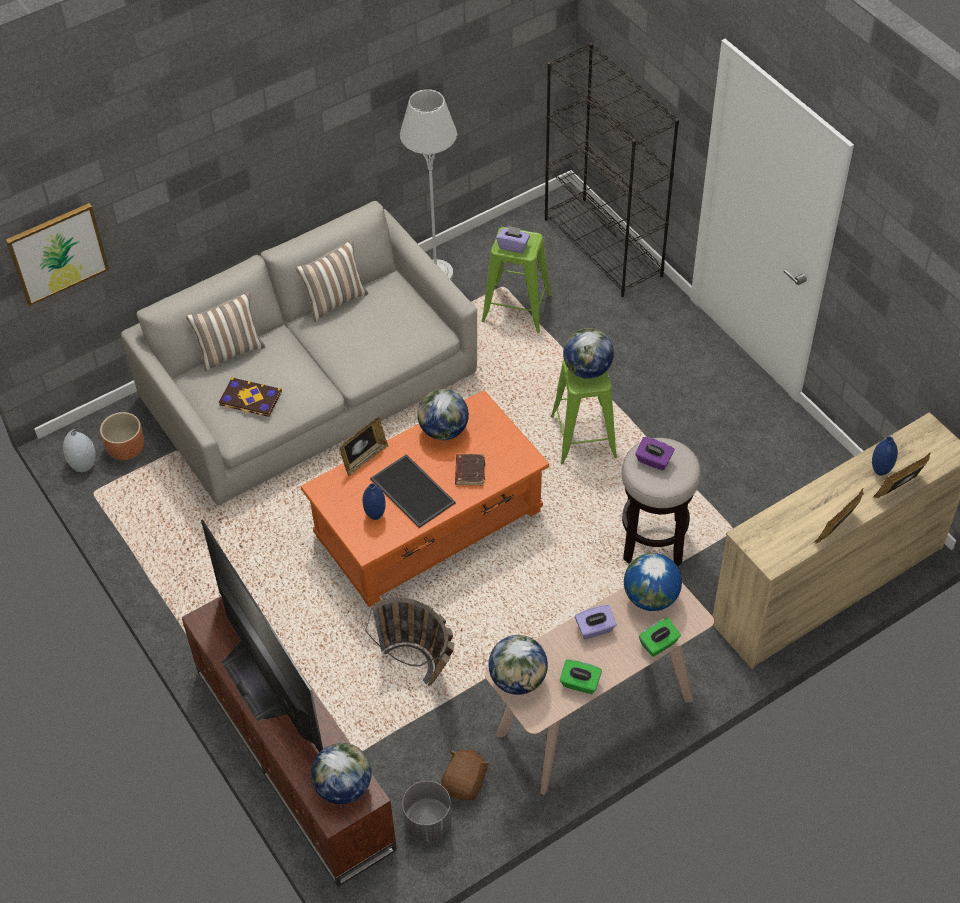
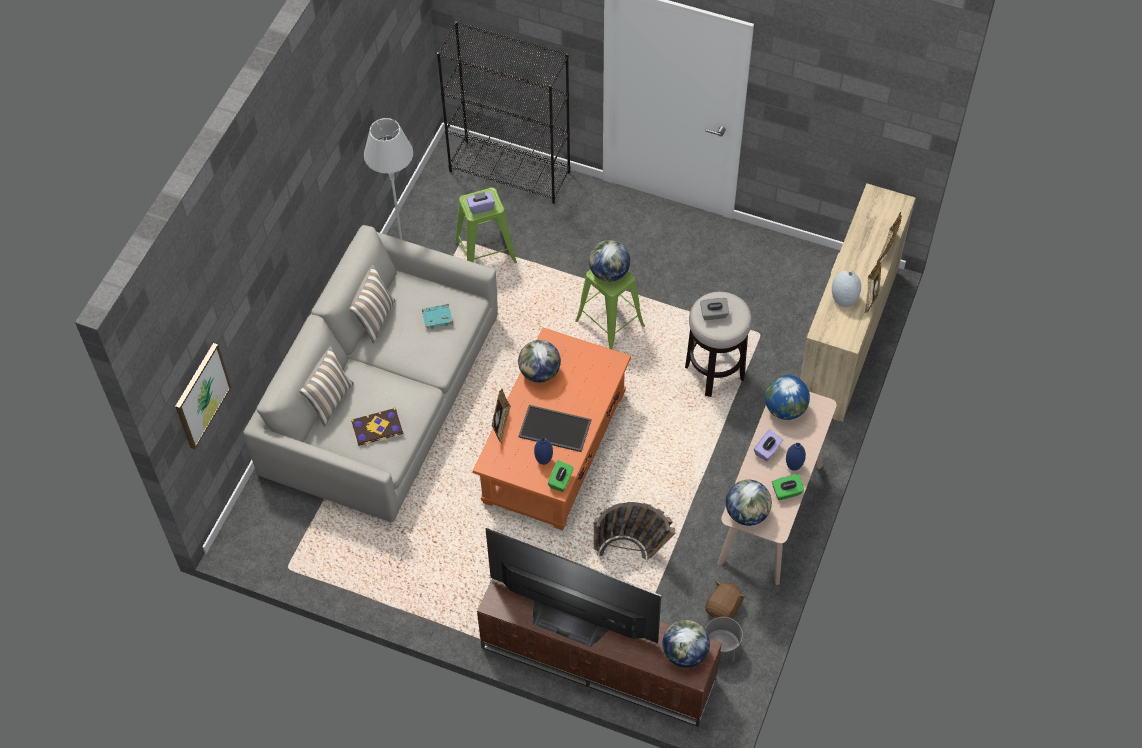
camera: 35 degrees left, 5 degrees up
grey vase [63,429,96,472] -> grey vase moved to [832,271,861,307]
brown planter [100,412,144,460] -> none
brown plush toy [442,750,489,801] -> brown plush toy turned 45 degrees clockwise [706,581,745,619]
brown book [455,454,485,485] -> none
purple tissue box [635,437,675,471] -> grey tissue box [700,298,729,320]
green tissue box [639,618,681,657] -> green tissue box moved to [548,460,573,492]
blue vase [872,436,898,476] -> blue vase moved to [786,443,806,471]
none -> turquoise book [422,304,453,329]

